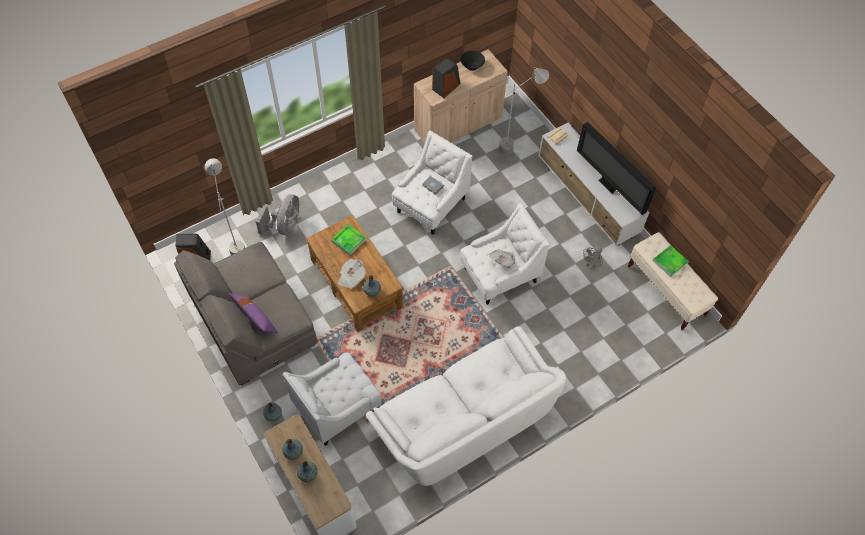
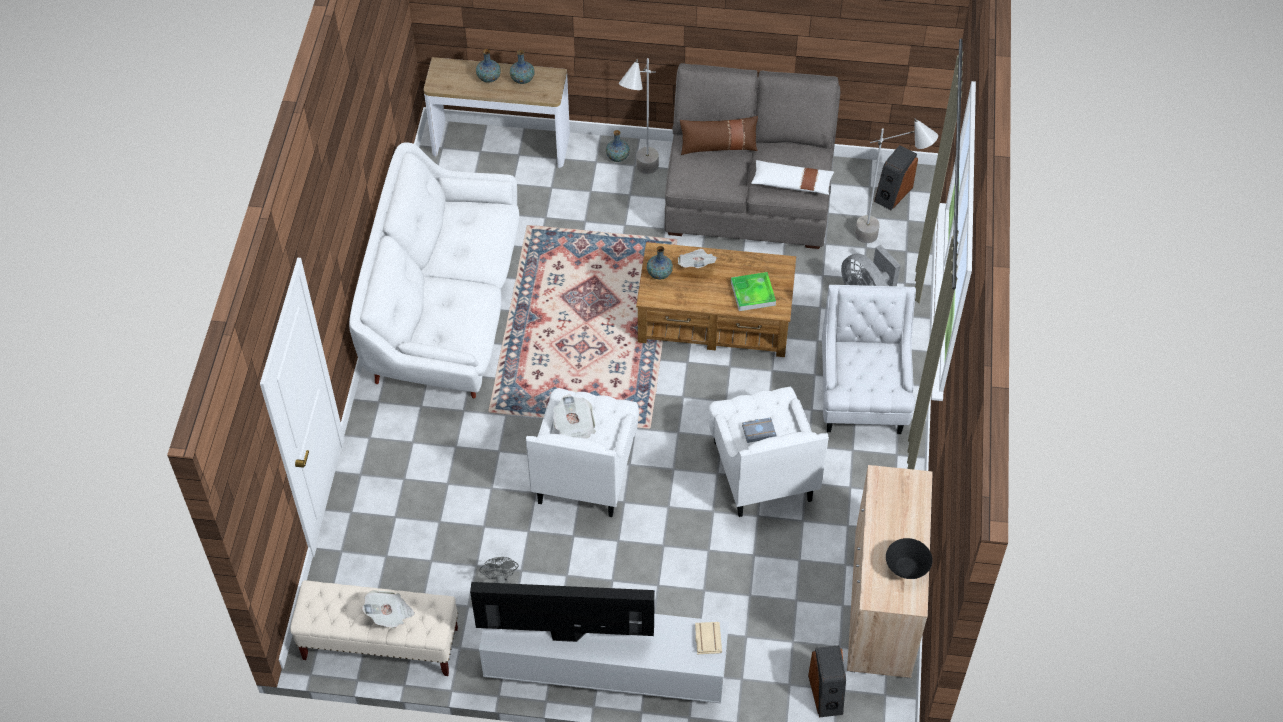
camera: 130 degrees right, 5 degrees down
purple pillow [229,293,278,334] -> brown pillow [680,116,758,155]
white armchair [283,353,382,446] -> white armchair moved to [822,285,916,434]
speaker [432,58,460,98] -> speaker moved to [808,645,846,717]
grey floor lamp [499,67,549,155] -> grey floor lamp moved to [619,58,659,174]
tray [653,245,689,277] -> newspaper [362,590,415,628]
none -> white pillow [751,160,834,195]

